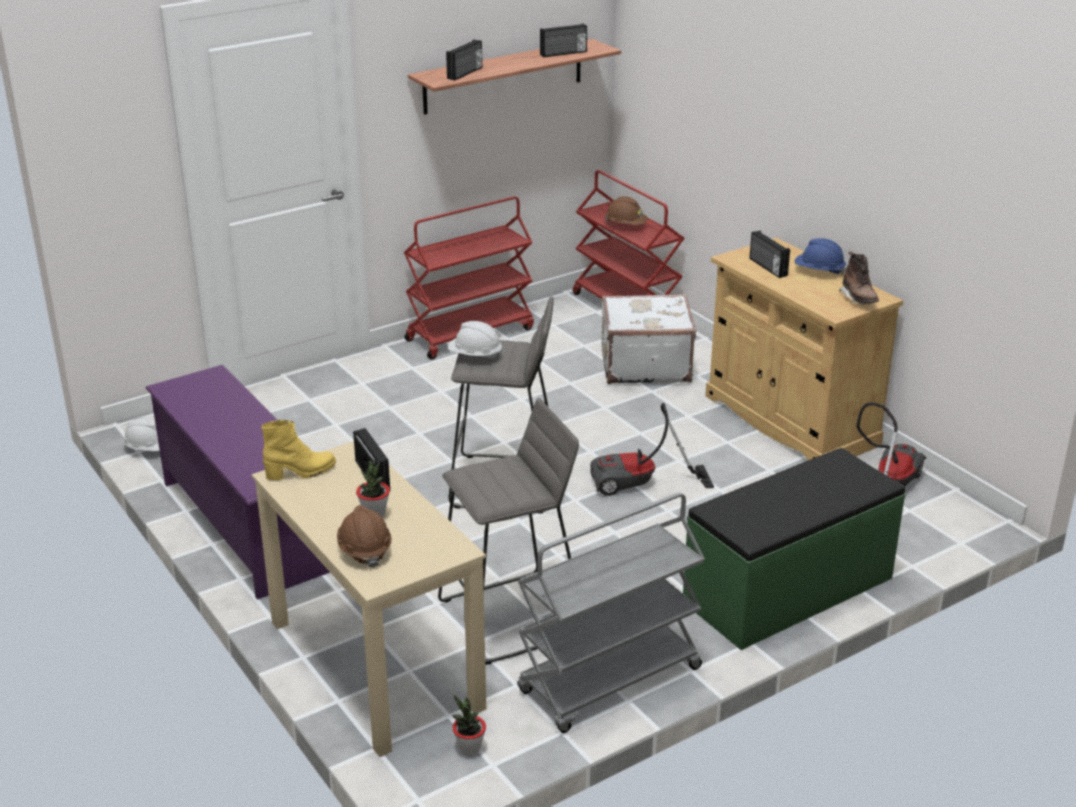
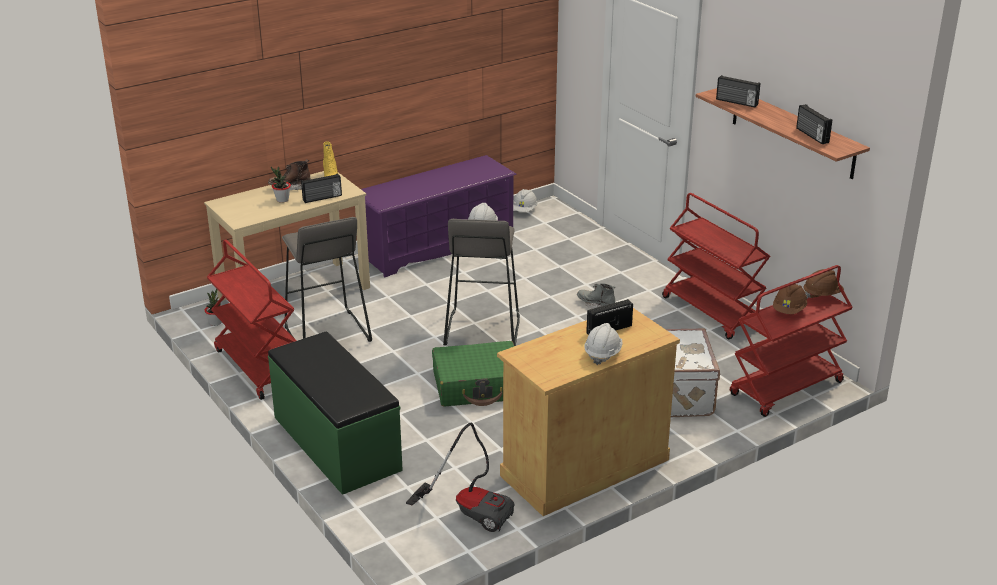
camera: 90 degrees right, 0 degrees up
brown hard hat [337,505,392,568] -> brown hard hat moved to [803,269,844,298]
grey cart [517,492,705,733] -> red cart [207,239,297,400]
vacuum cleaner [590,403,714,496] -> green suitcase [432,341,514,407]
blue hard hat [795,238,846,275] -> white hard hat [584,323,622,365]
brown boot [839,251,879,305] -> brown boot moved to [268,159,311,190]
none -> grey boot [577,283,616,309]

